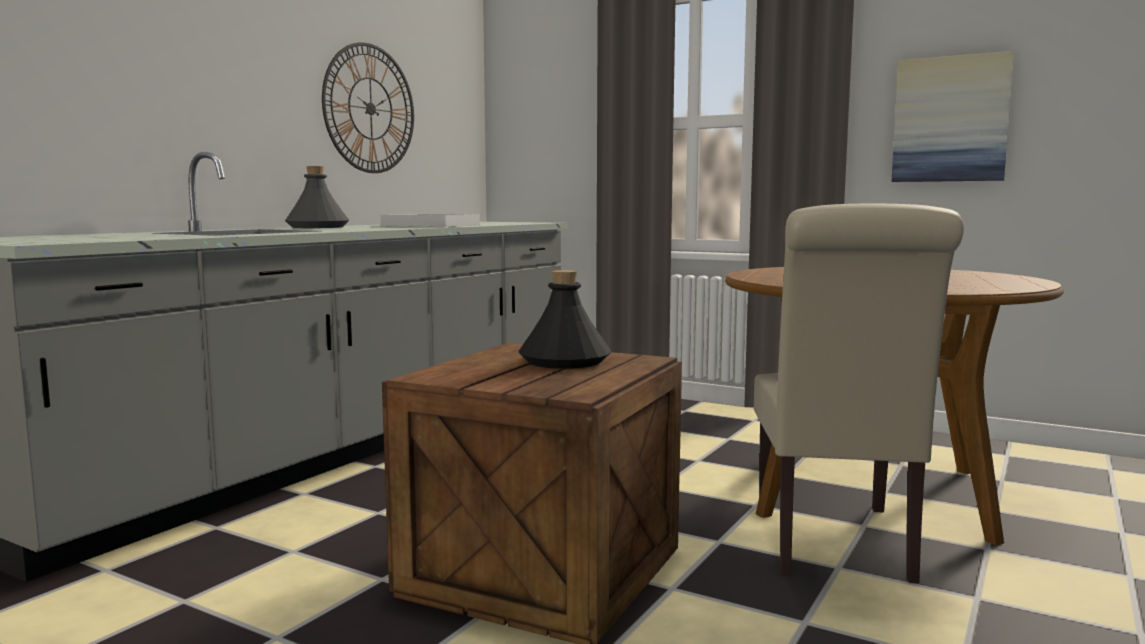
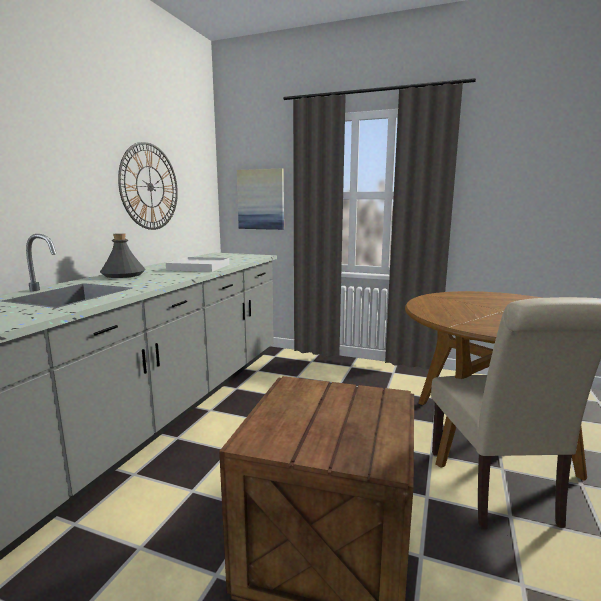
camera: 10 degrees left, 5 degrees up
black bottle [518,270,611,369] -> none
picture [891,51,1014,182] -> picture moved to [237,169,284,230]

